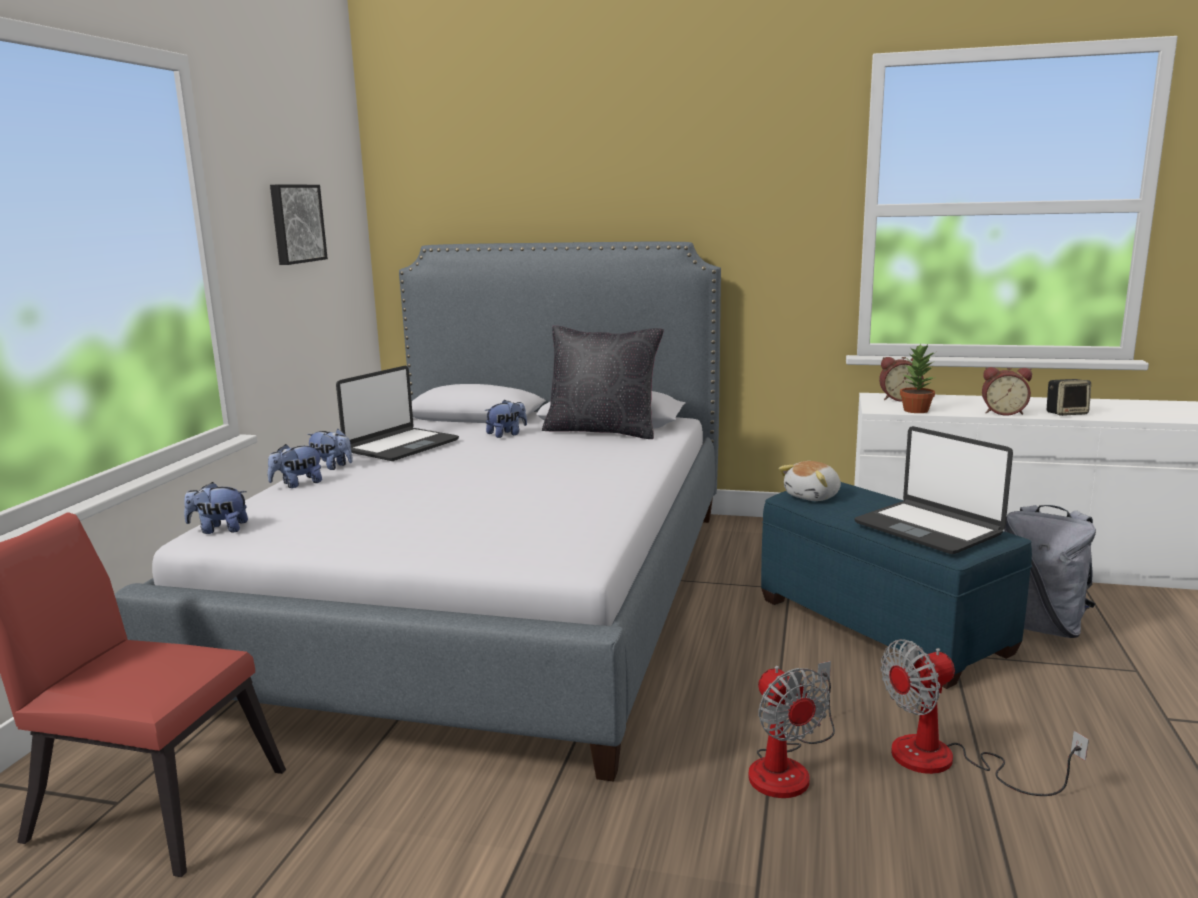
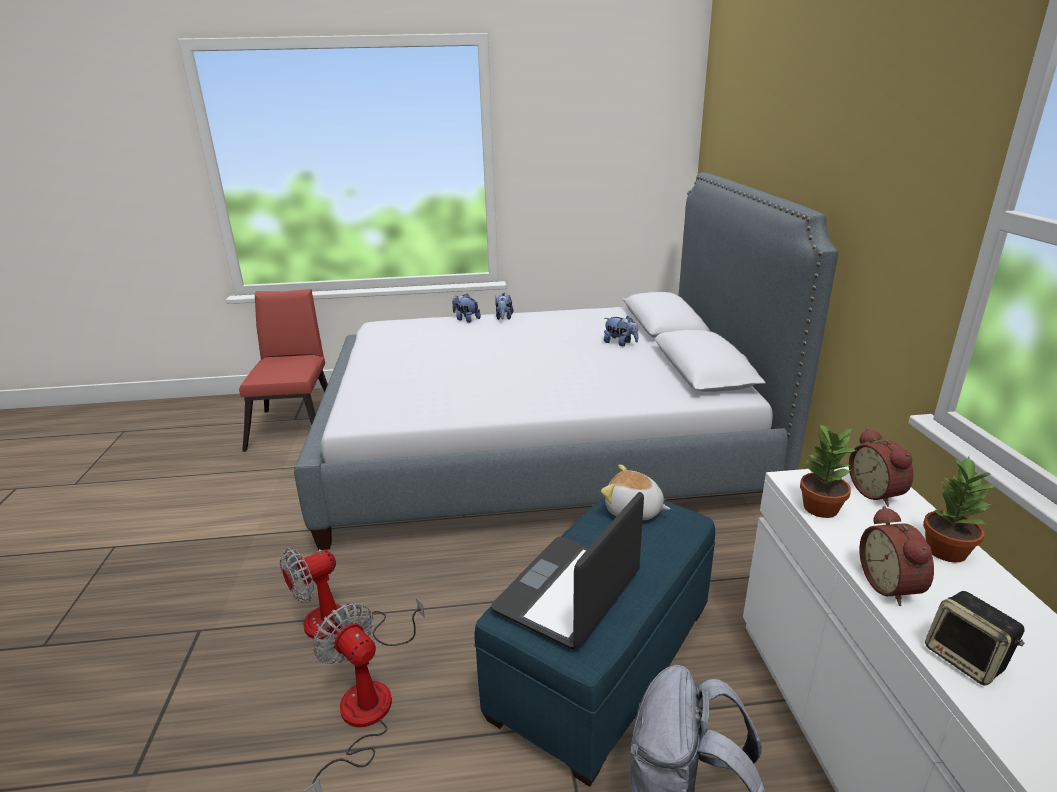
camera: 70 degrees right, 10 degrees up
plush toy [184,482,248,534] -> none
picture [270,185,328,265] -> none
laptop [336,366,459,461] -> none
black pillow [542,326,664,439] -> none
none -> potted plant [923,457,996,563]

